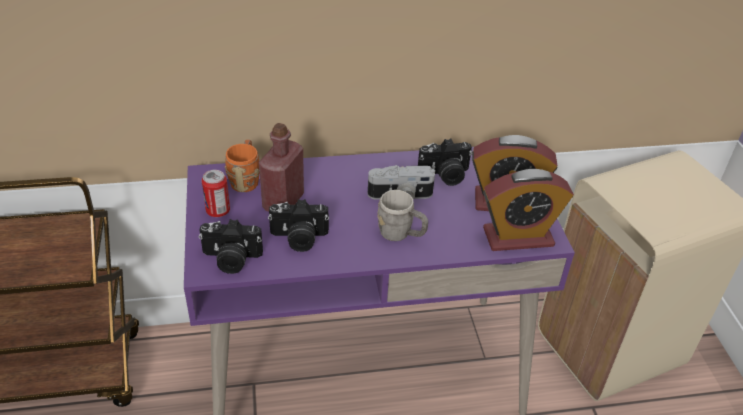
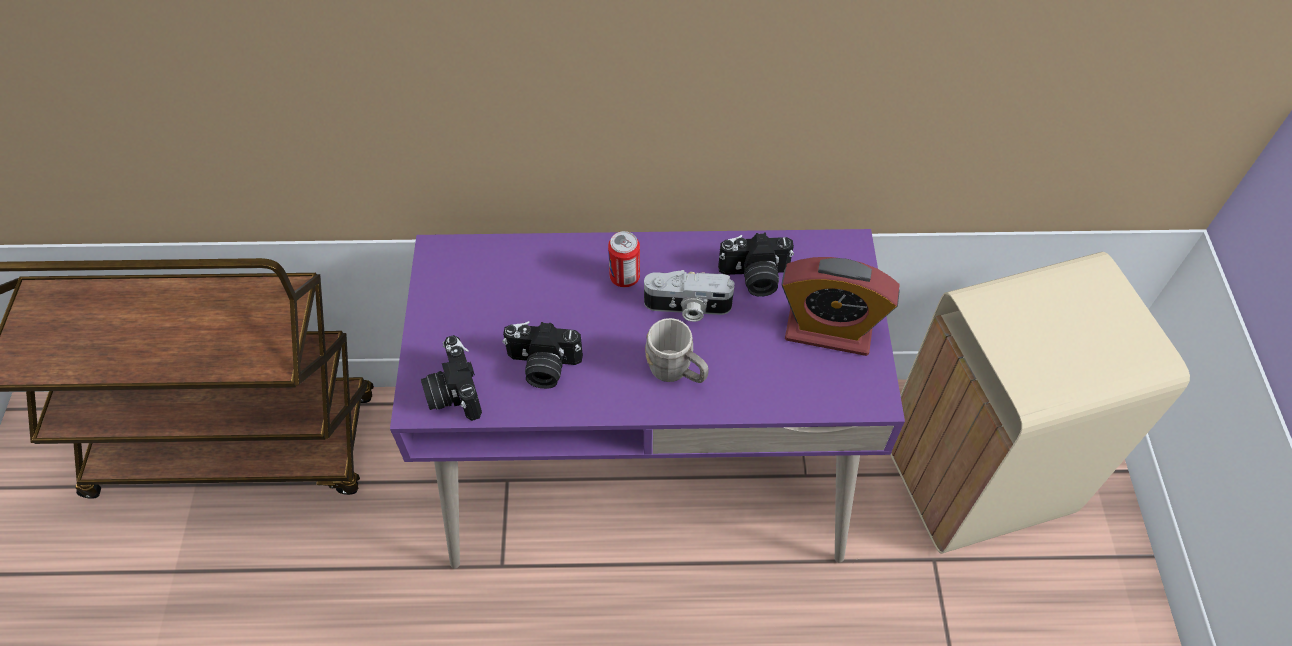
camera: 10 degrees right, 15 degrees up
camera [199,219,263,274] -> camera turned 60 degrees clockwise [421,335,482,421]
can [202,170,230,217] -> can moved to [608,231,640,287]
orange mug [225,140,259,192] -> none
red bottle [259,123,304,212] -> none
alarm clock [483,169,574,251] -> none

